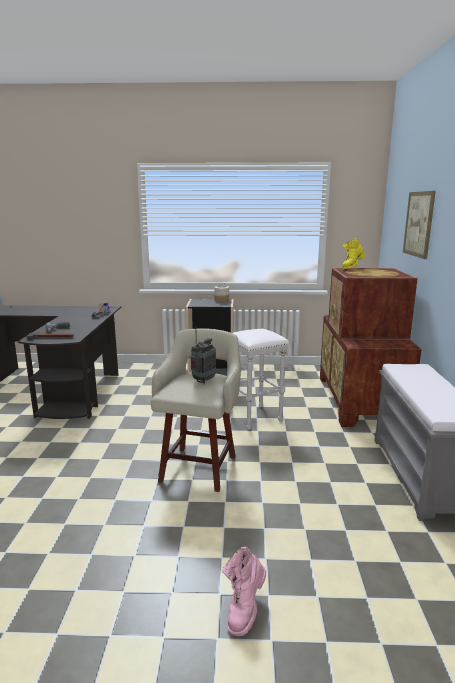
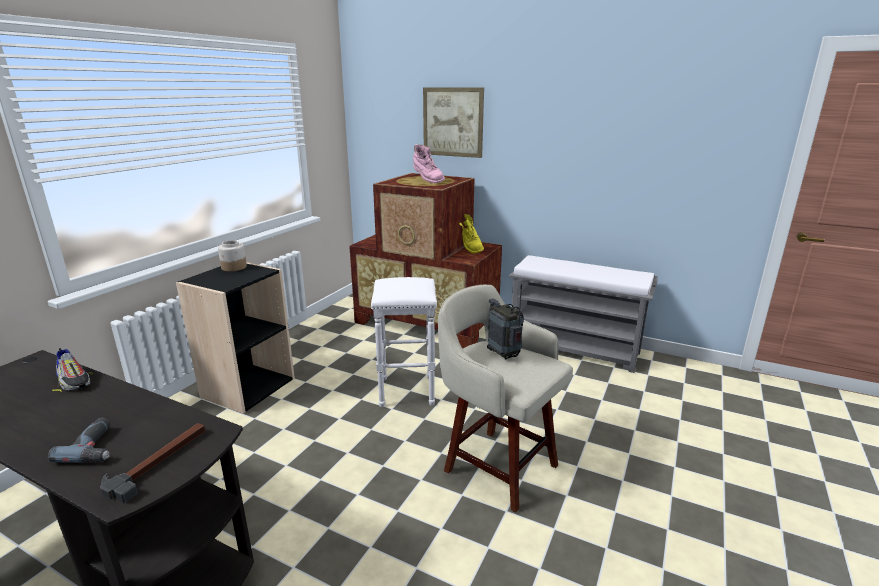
camera: 65 degrees left, 5 degrees up
pink boot [223,547,266,636] -> pink boot moved to [413,144,445,183]
yellow boot [342,238,366,270] -> yellow boot moved to [459,214,484,253]

